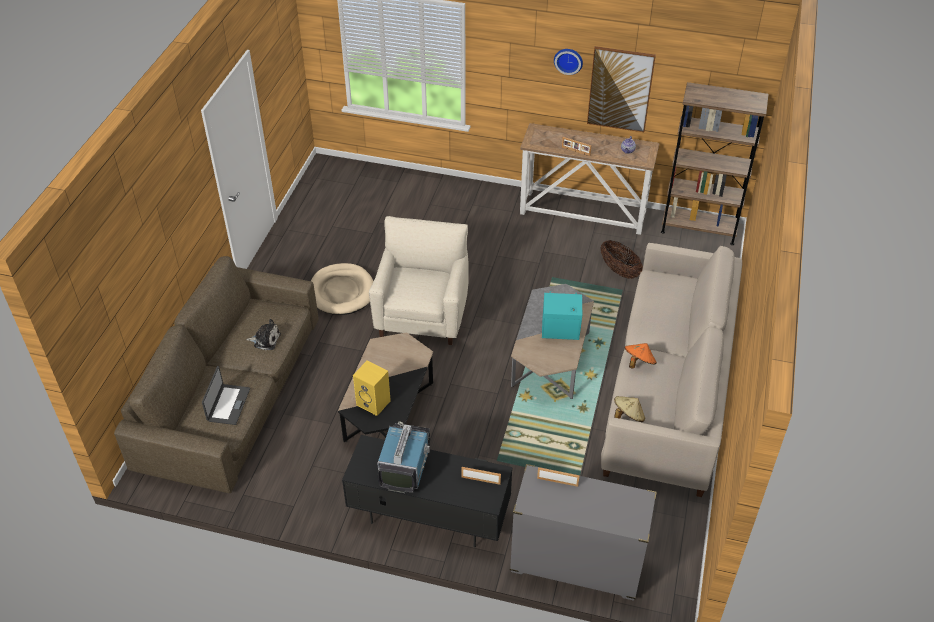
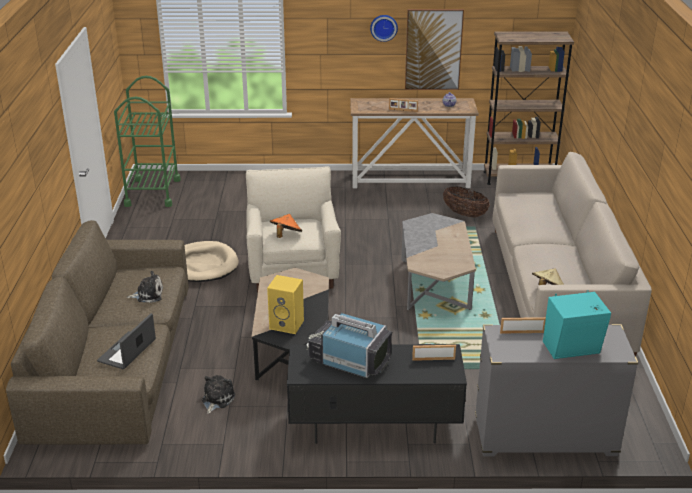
camera: 15 degrees left, 15 degrees down
laptop [202,366,250,425] -> laptop turned 150 degrees counterclockwise [97,313,156,369]
television [377,421,430,493] -> television turned 60 degrees counterclockwise [307,312,392,378]
turquoise speaker [542,291,582,340] -> turquoise speaker moved to [543,290,611,359]
orange hat [625,343,657,368] -> orange hat moved to [270,214,302,238]
none -> green cart [114,76,181,207]
none -> plush toy [202,375,235,414]

